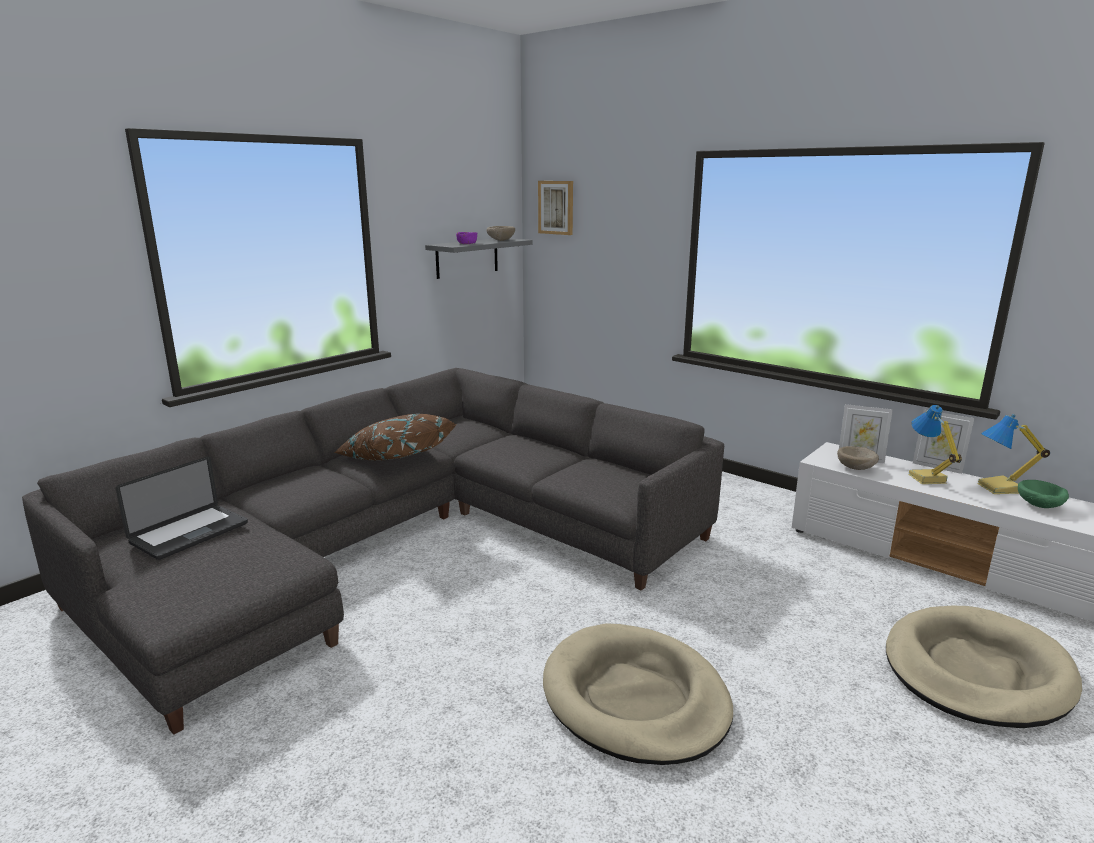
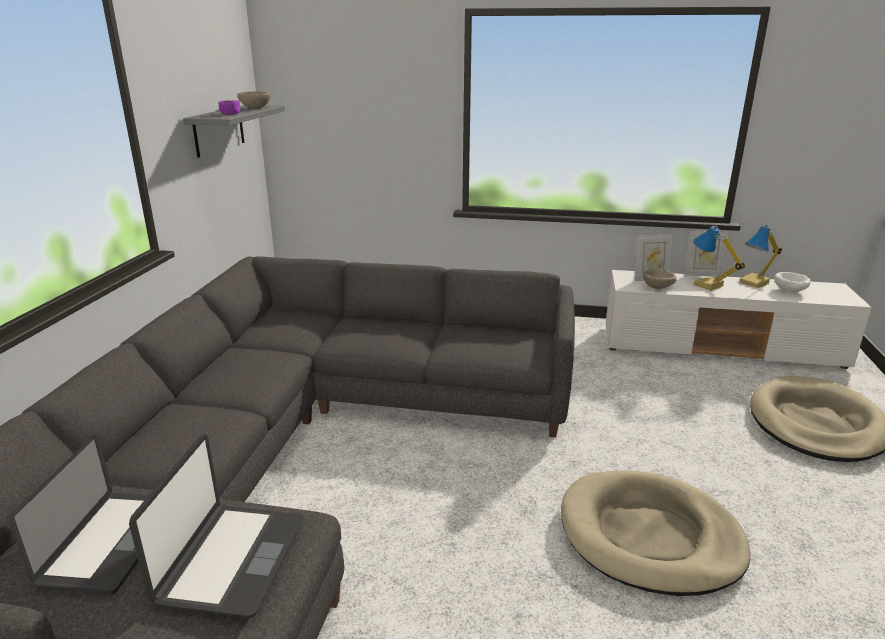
camera: 30 degrees left, 5 degrees up
brown pillow [334,414,457,461] -> none
picture [538,181,573,235] -> none
green bowl [1018,480,1069,508] -> white bowl [775,272,811,292]
none -> laptop [129,434,303,618]

